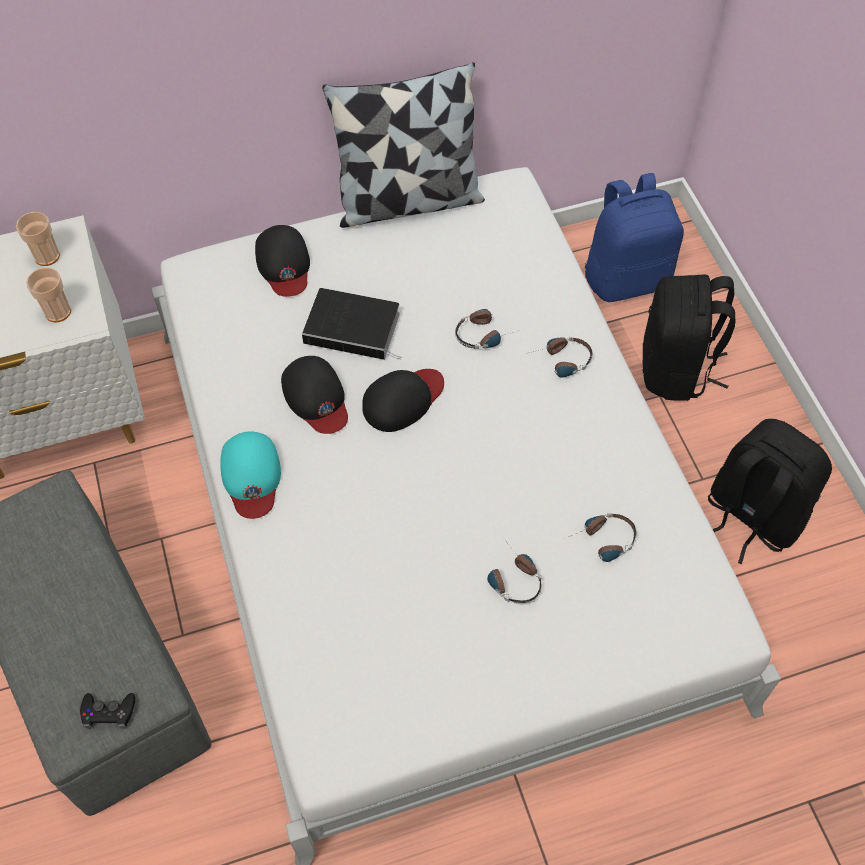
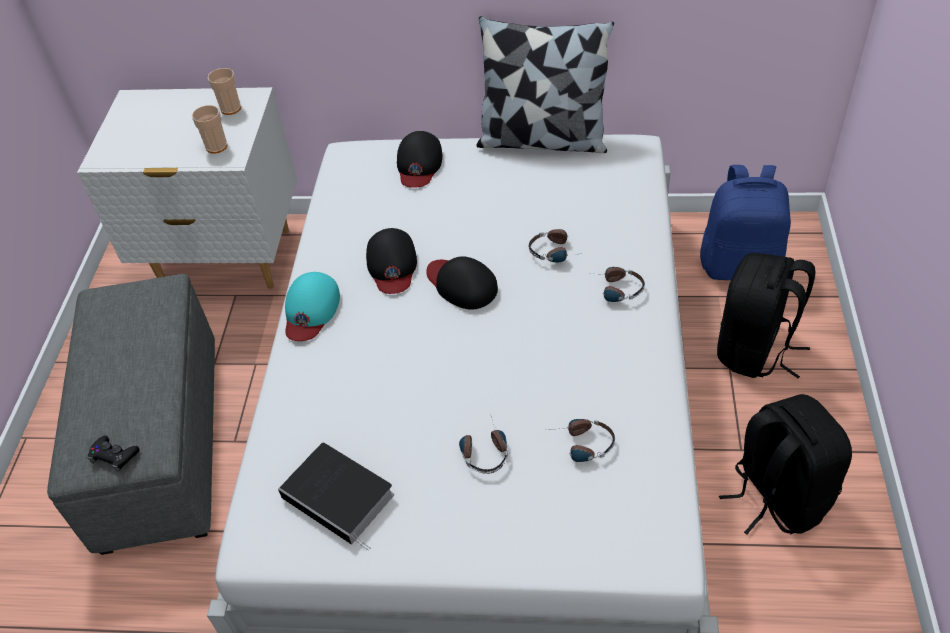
camera: 25 degrees right, 10 degrees down
book [302,288,403,360] -> book moved to [278,443,394,550]
black cap [362,369,444,432] -> black cap turned 120 degrees counterclockwise [426,256,498,310]

